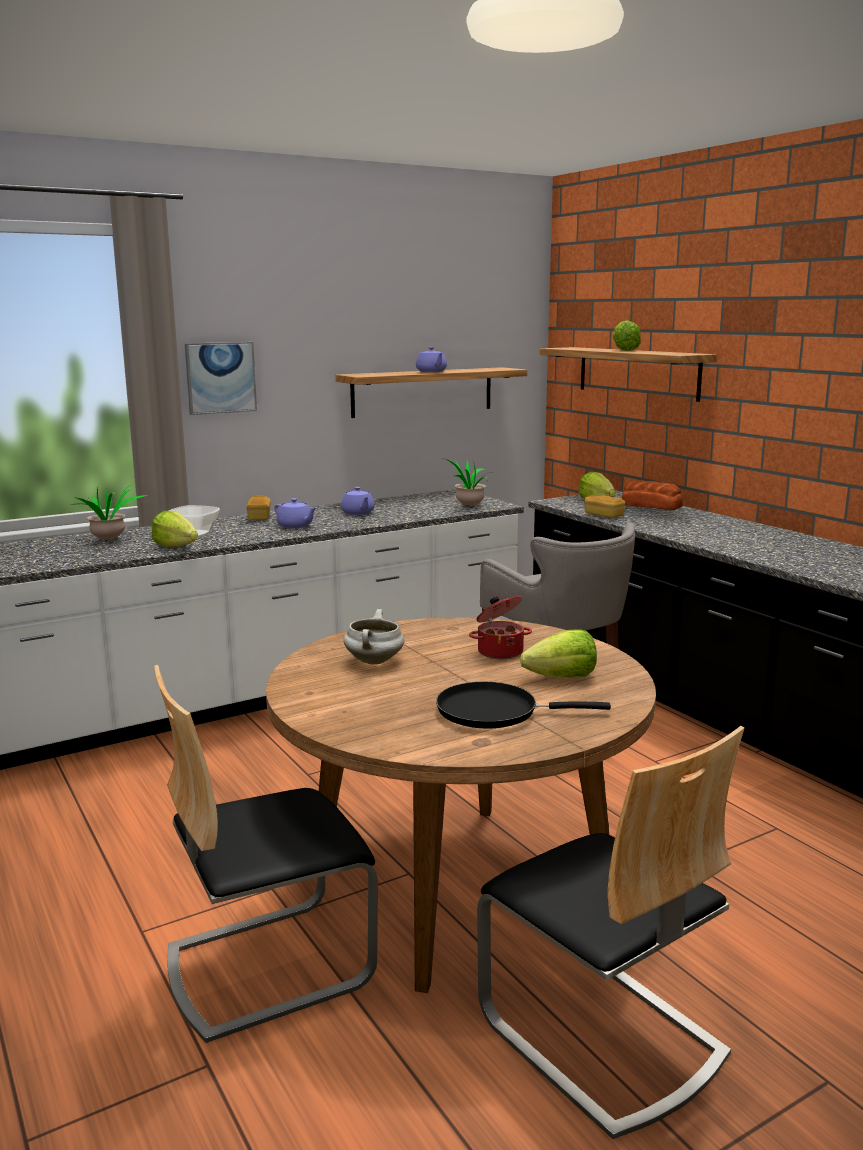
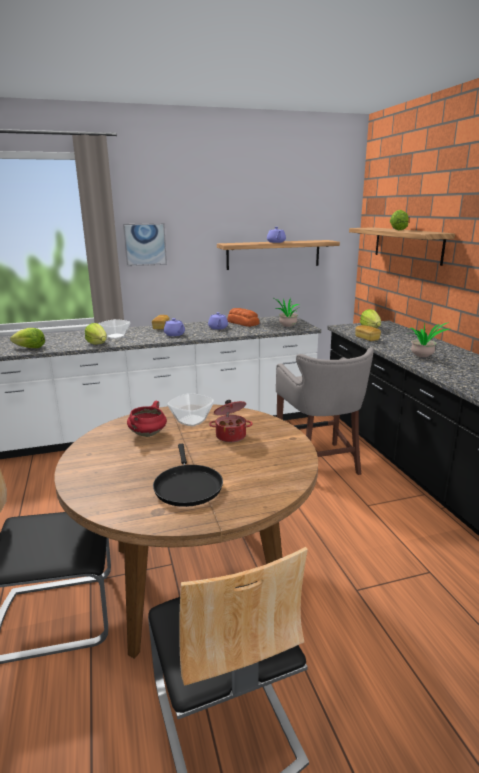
camera: 15 degrees right, 5 degrees up
potted plant [71,484,148,540] -> potted plant moved to [405,322,449,357]
white cooking pot [343,609,404,665] -> red cooking pot [127,401,167,437]
black frying pan [436,682,611,729] -> black frying pan turned 120 degrees counterclockwise [153,444,223,507]
lettuce [520,629,597,678] -> lettuce moved to [10,328,45,348]
bread [621,480,683,510] -> bread moved to [227,308,260,327]
none -> bowl [167,393,214,426]

